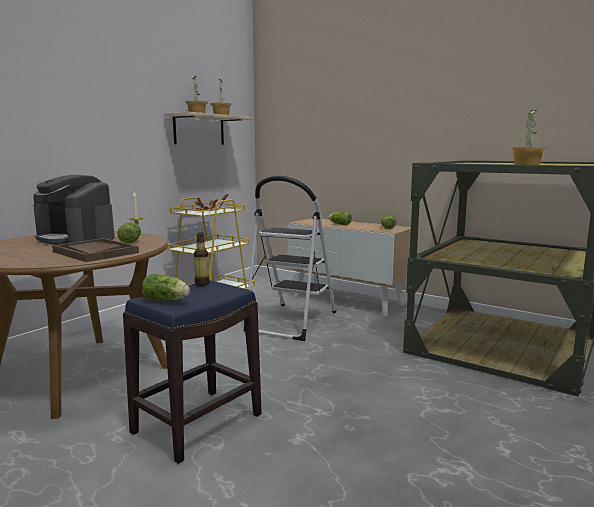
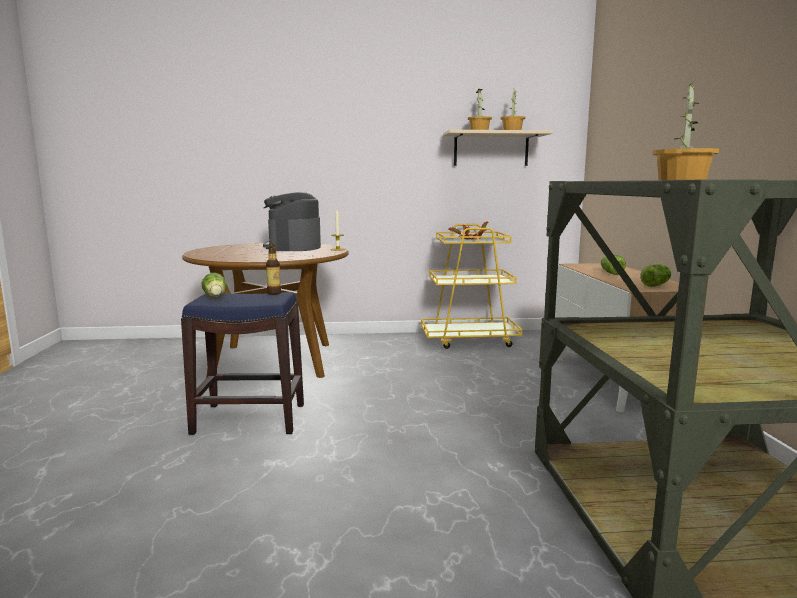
camera: 50 degrees right, 0 degrees up
brown tray [52,238,139,262] -> none
lettuce [117,222,141,244] -> none
step ladder [244,175,336,341] -> none

